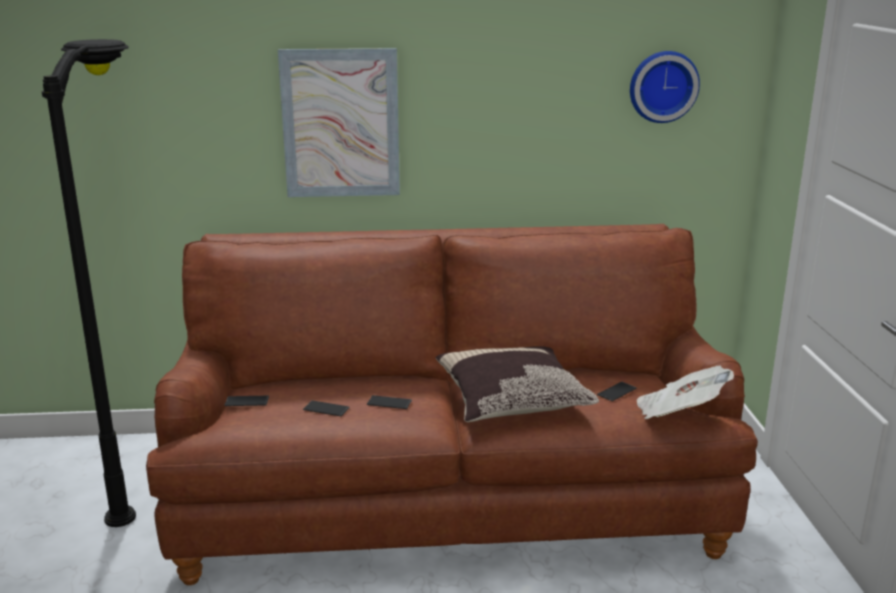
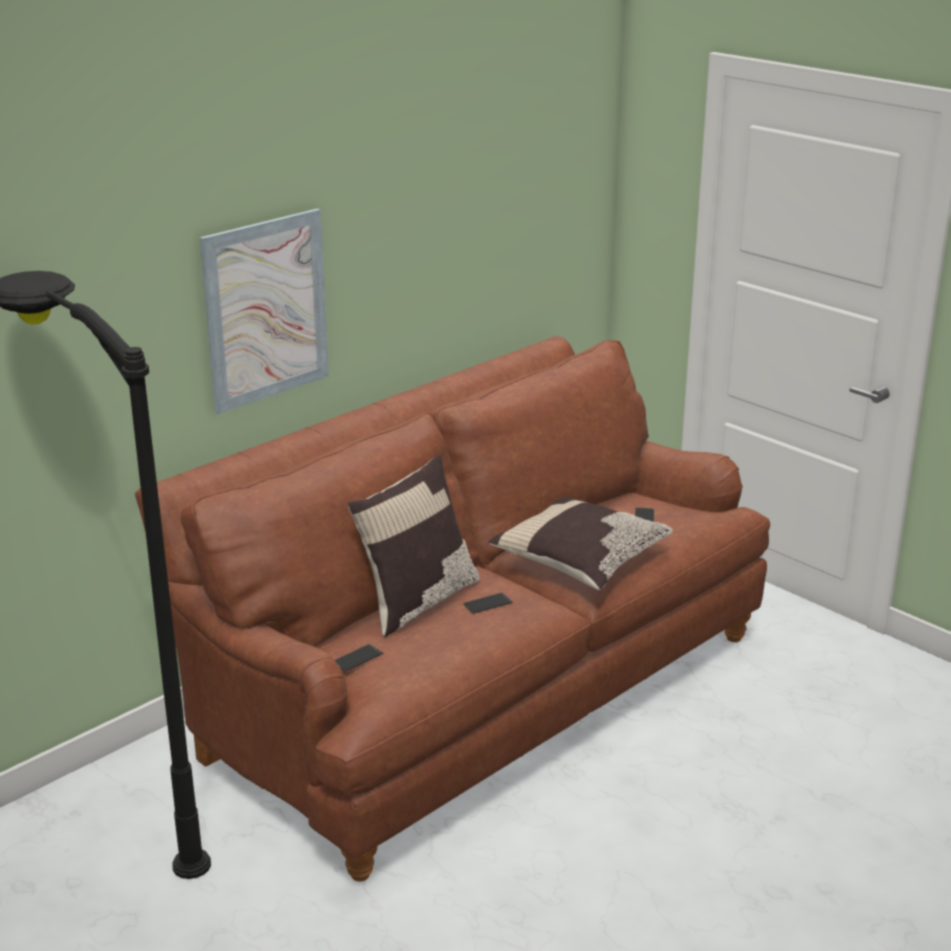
camera: 40 degrees left, 5 degrees up
phone [303,400,350,416] -> none
wall clock [630,51,700,123] -> none
newspaper [636,365,734,419] -> none
none -> pillow [348,455,479,637]

